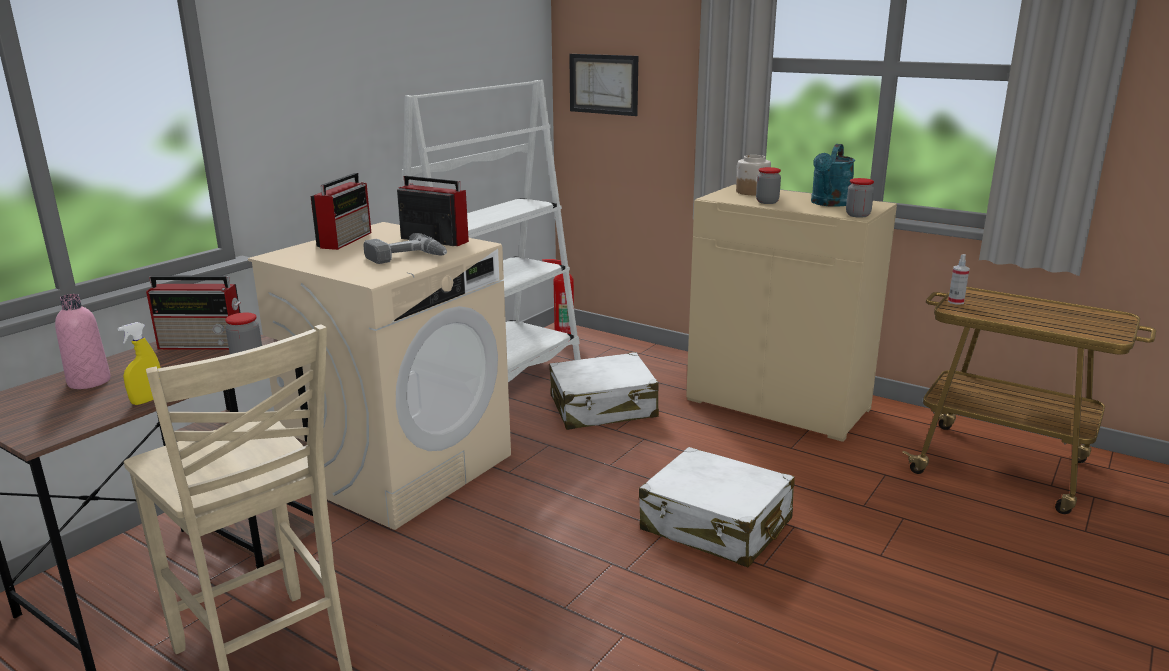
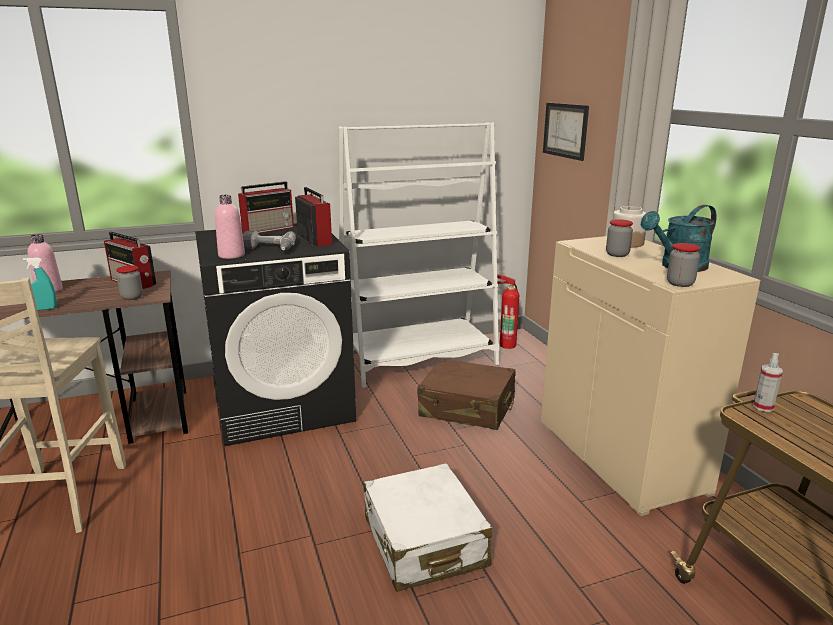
camera: 35 degrees right, 0 degrees up
yellow spray bottle [117,322,161,405] -> turquoise spray bottle [23,257,57,310]
beige washing machine [248,222,511,530] -> black washing machine [195,223,356,446]
white suitcase [549,352,659,430] -> brown suitcase [417,359,515,430]
none -> pink bottle [215,195,245,259]

